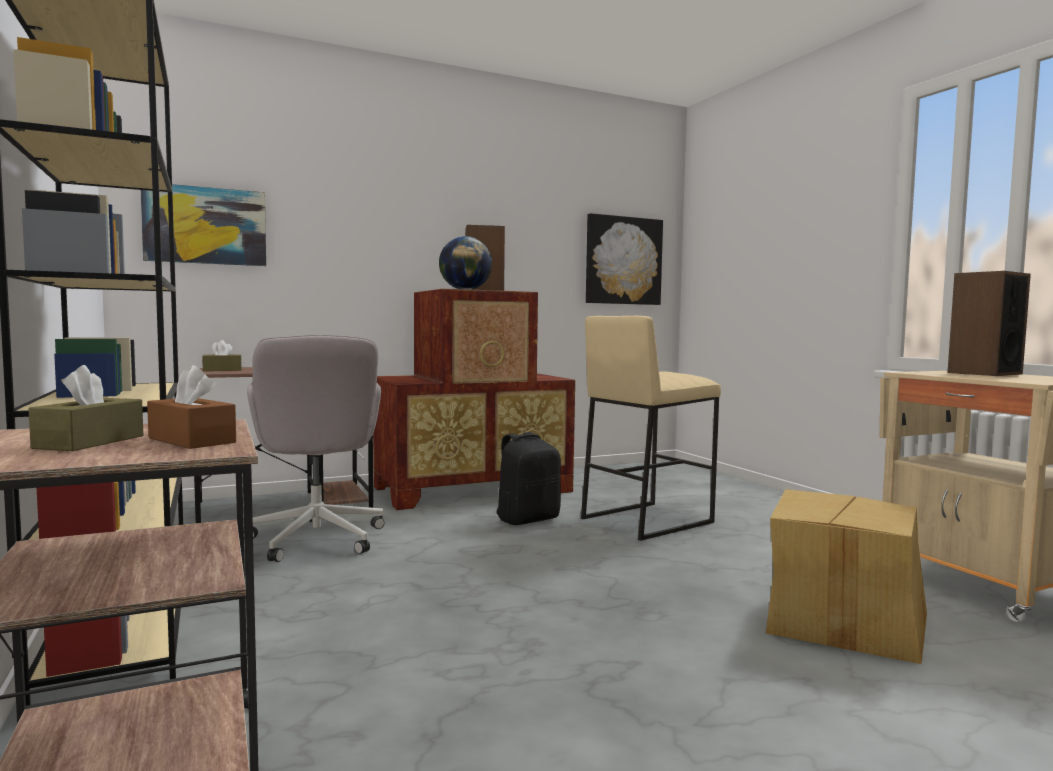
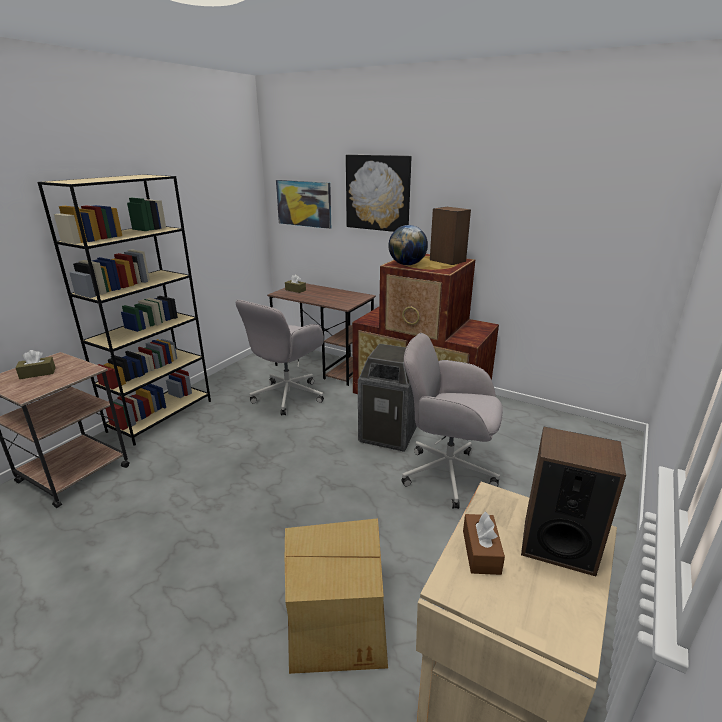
camera: 55 degrees right, 20 degrees up
brown tissue box [147,365,236,449] -> brown tissue box moved to [463,511,505,575]
black backpack [496,432,561,525] -> trash can [358,344,417,452]
beige stool [581,316,721,541] -> grey office chair [401,333,503,509]
picture [586,213,663,305] -> picture moved to [346,155,412,232]

